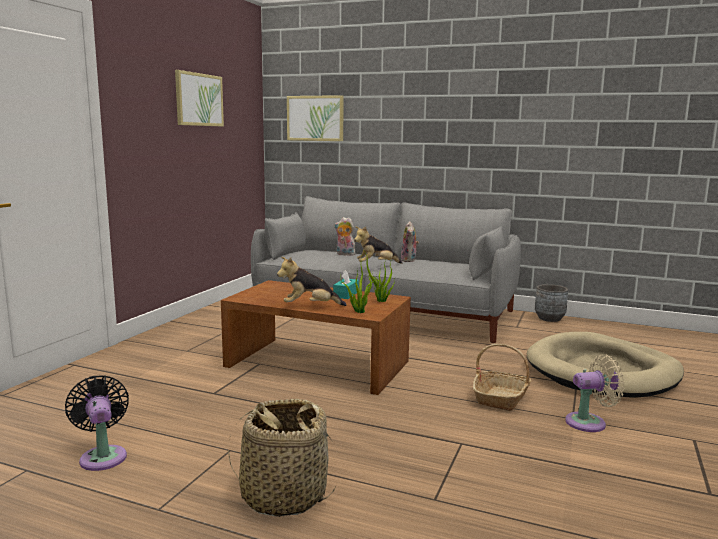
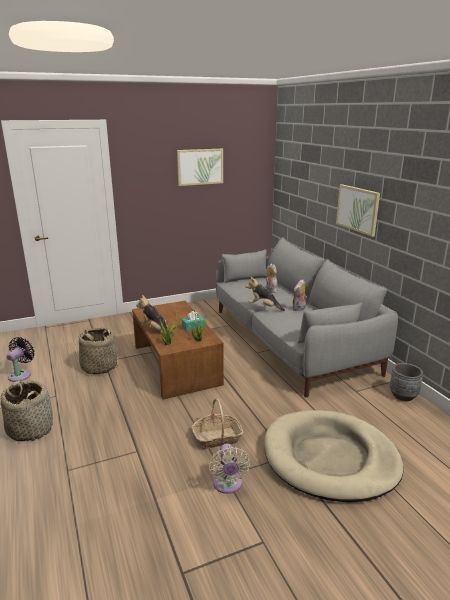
camera: 45 degrees right, 10 degrees up
picture [287,95,344,141] -> picture moved to [336,184,380,237]
beige fan [565,354,625,432] -> beige fan turned 45 degrees clockwise [209,443,250,494]
none -> basket [75,327,119,375]

